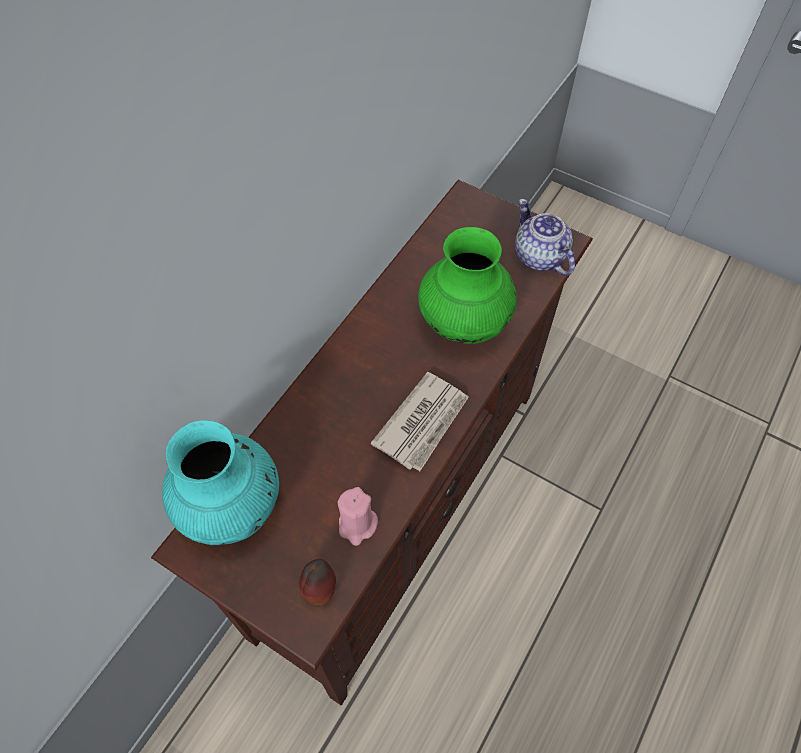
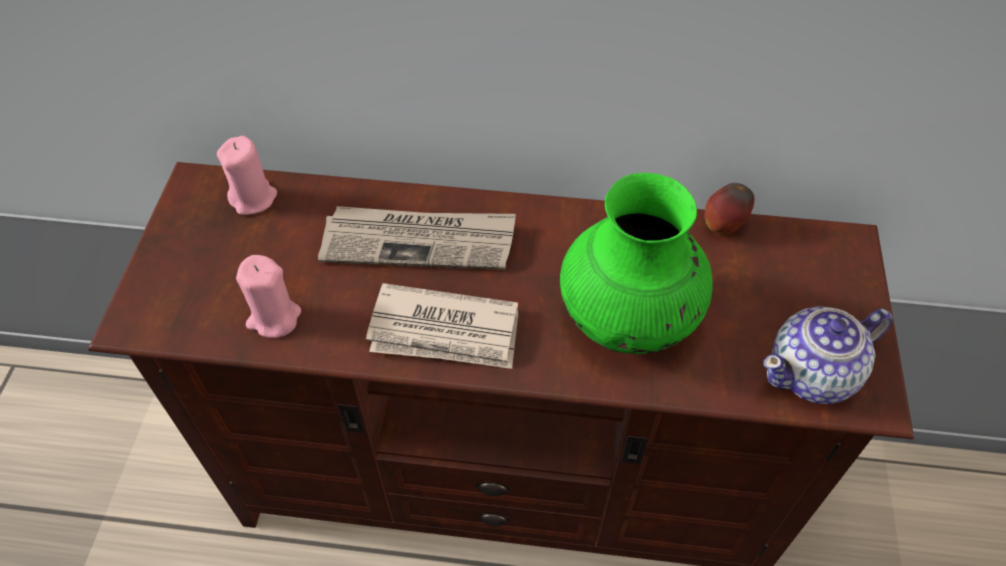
camera: 65 degrees right, 5 degrees down
turquoise vase [162,420,279,545] -> pink candle [217,136,277,215]
apple [298,559,336,605] -> apple moved to [704,183,754,234]
teapot [515,199,575,276] -> teapot turned 150 degrees counterclockwise [763,306,892,404]
none -> newspaper [318,206,516,270]

